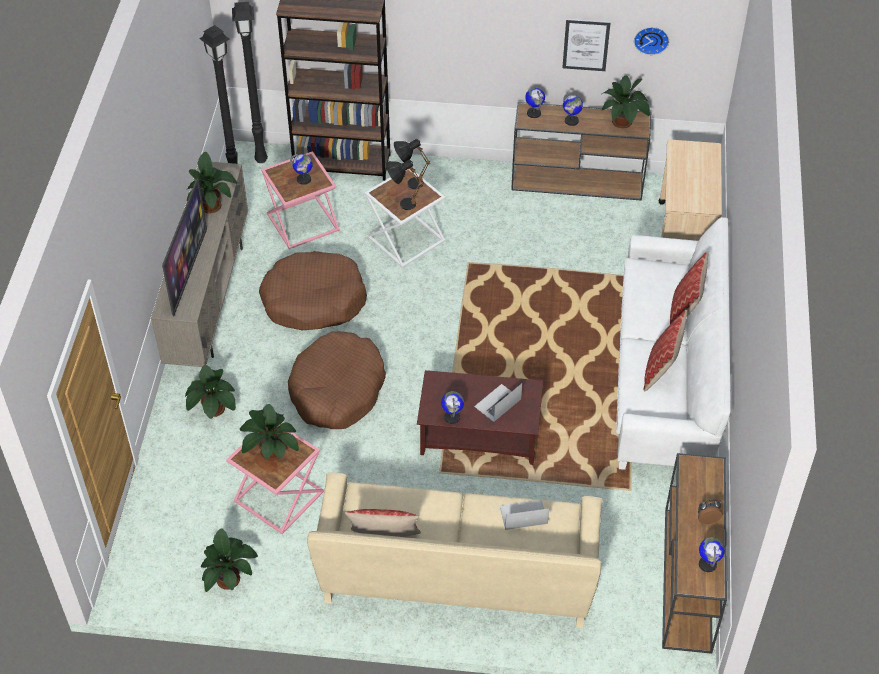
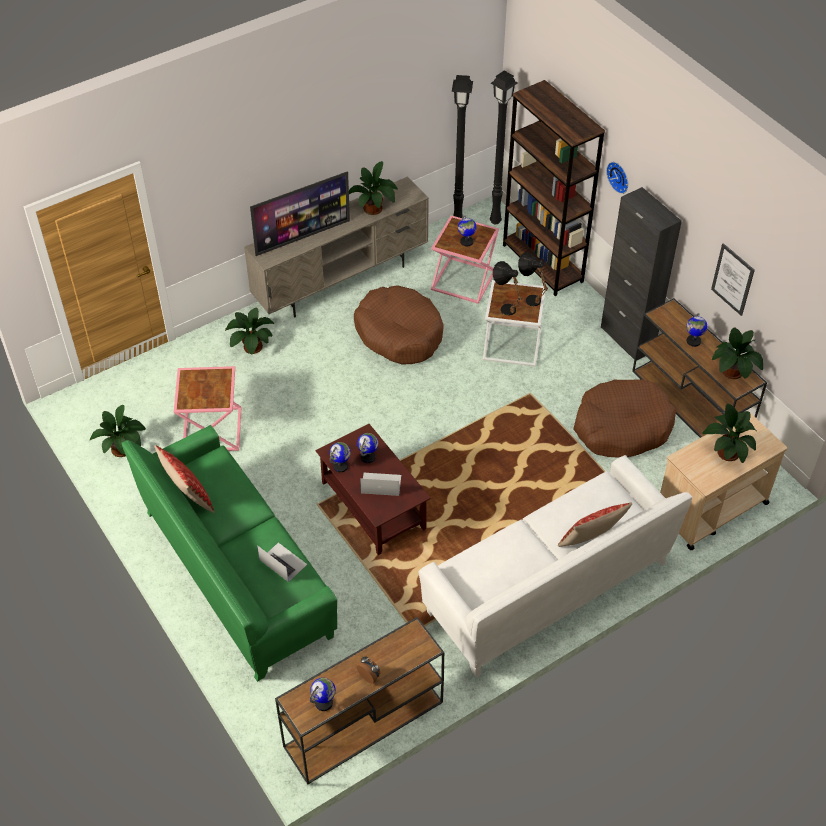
camera: 50 degrees right, 0 degrees up
potted plant [240,404,299,461] -> potted plant moved to [702,404,757,463]
brown dog bed [288,331,386,429] -> brown dog bed moved to [573,379,676,458]
beige sofa [307,473,603,628] -> green sofa [122,425,337,682]
globe [525,87,545,118] -> globe moved to [357,433,378,463]
wall clock [634,27,669,55] -> wall clock moved to [606,162,628,194]
pillow [643,310,687,392] -> none
none -> black cabinet [601,187,682,361]

